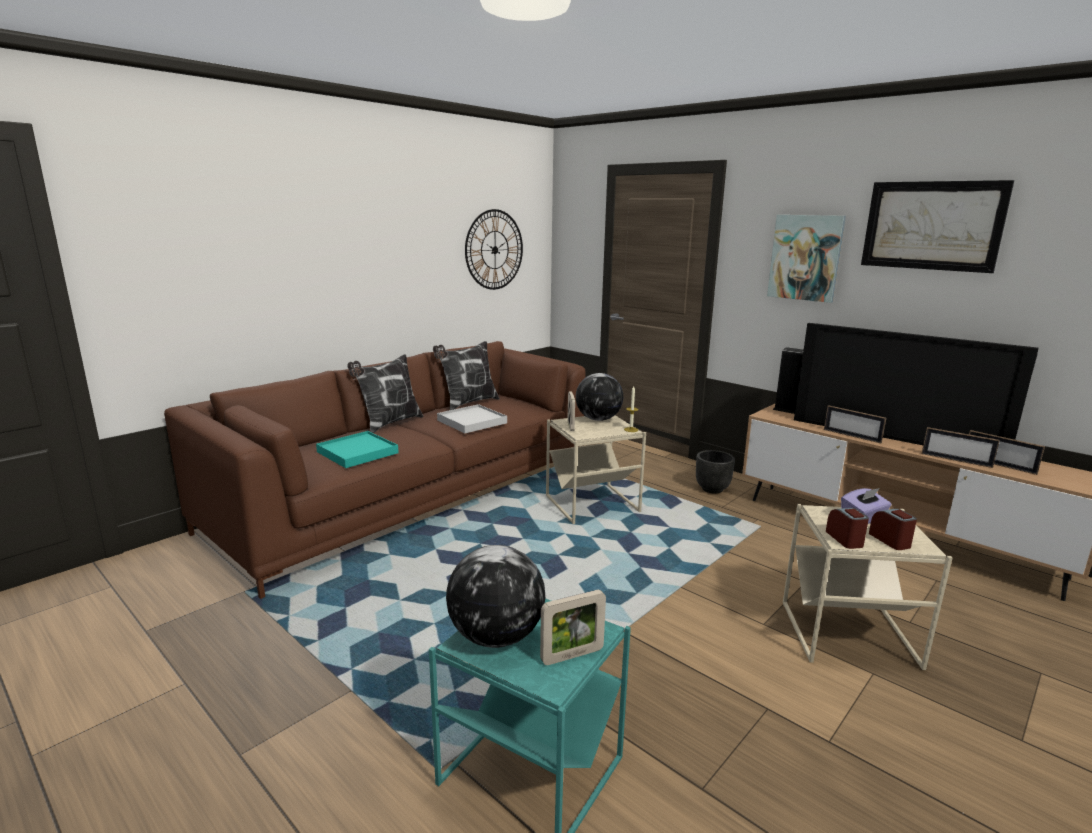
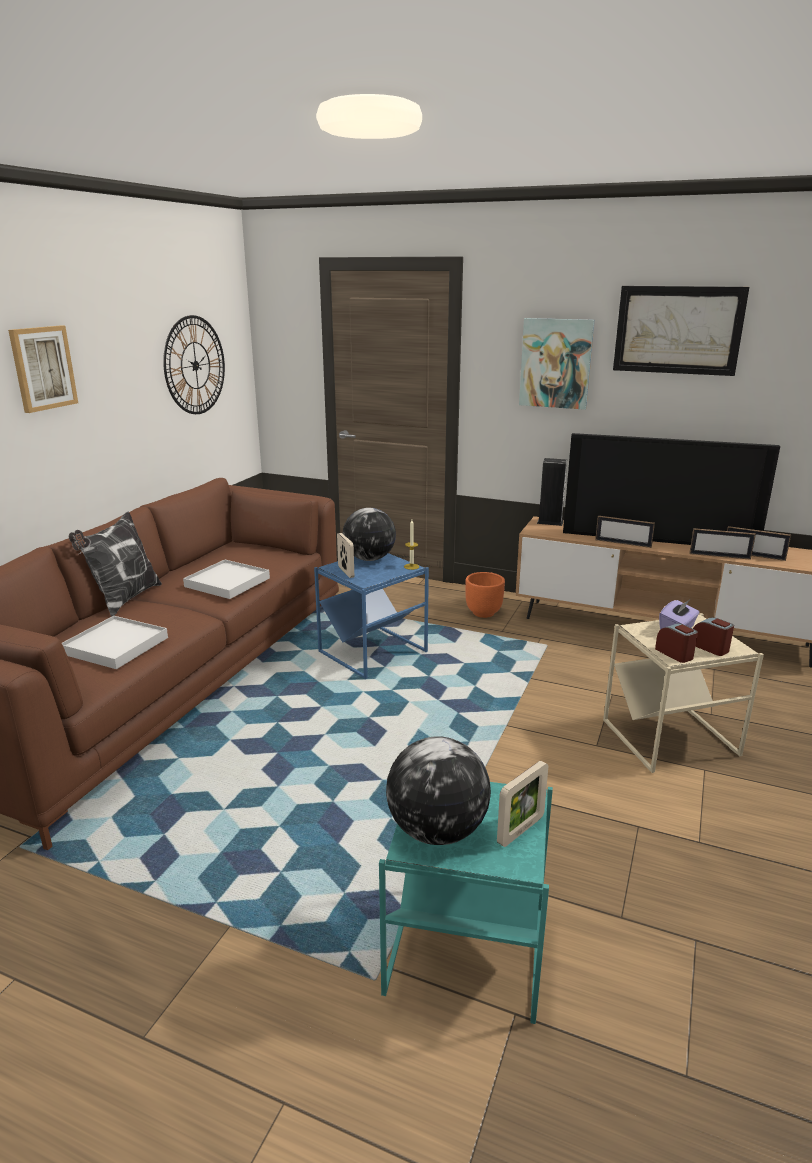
camera: 20 degrees left, 5 degrees up
turquoise tray [316,431,399,468] -> white tray [62,616,168,669]
pillow [433,341,500,410] -> none
beige side table [546,415,646,524] -> blue side table [314,553,429,679]
black planter [696,450,735,494] -> orange planter [465,572,505,618]
none -> picture [8,325,78,413]

